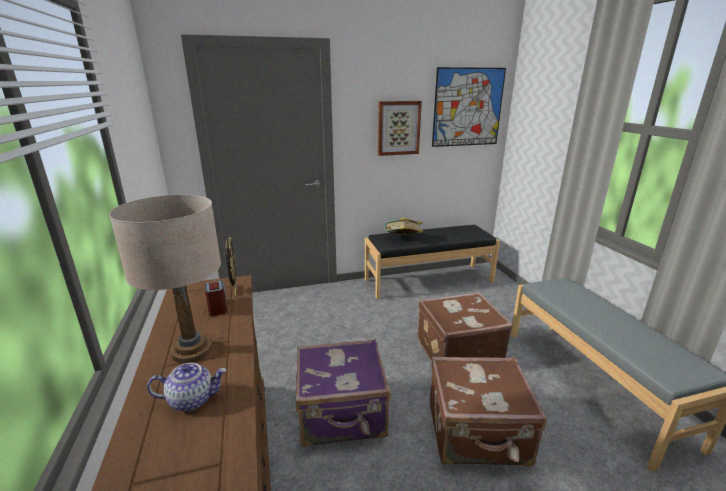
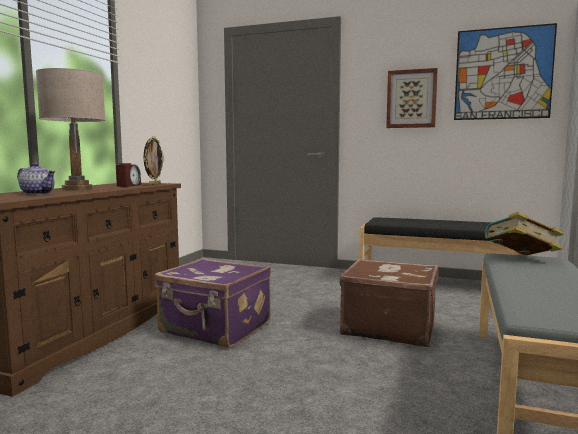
camera: 35 degrees right, 15 degrees down
book [385,218,423,235] -> book moved to [484,212,564,256]
brown suitcase [430,357,547,466] -> none

